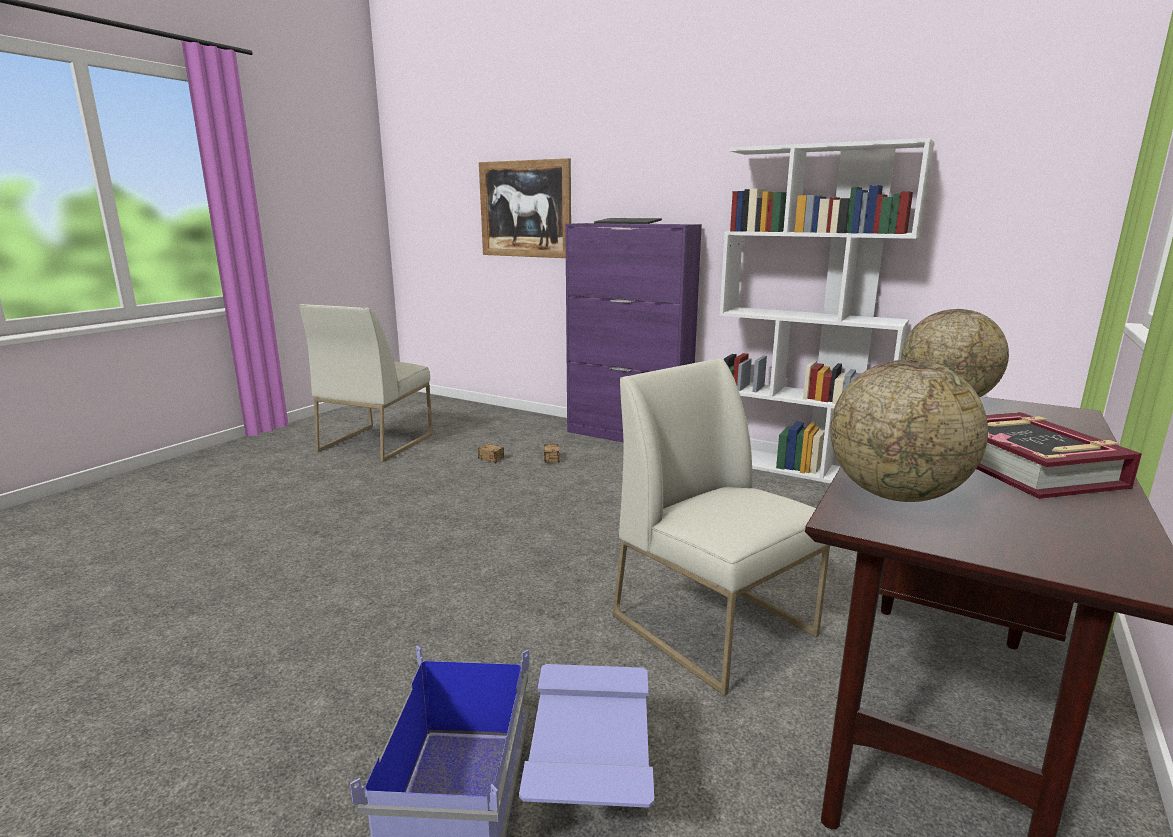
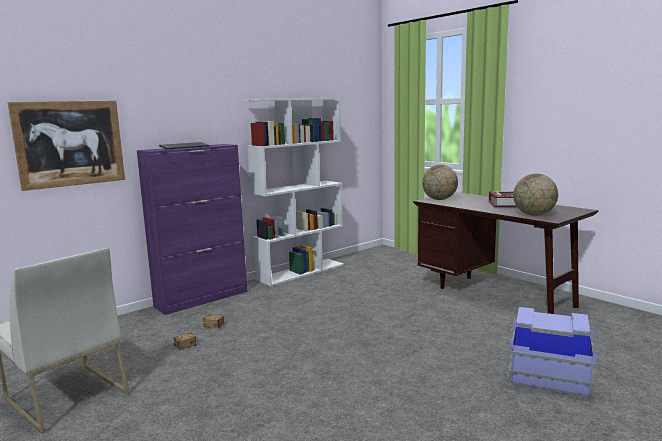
camera: 70 degrees left, 5 degrees down
white chair [613,358,830,696] -> none

